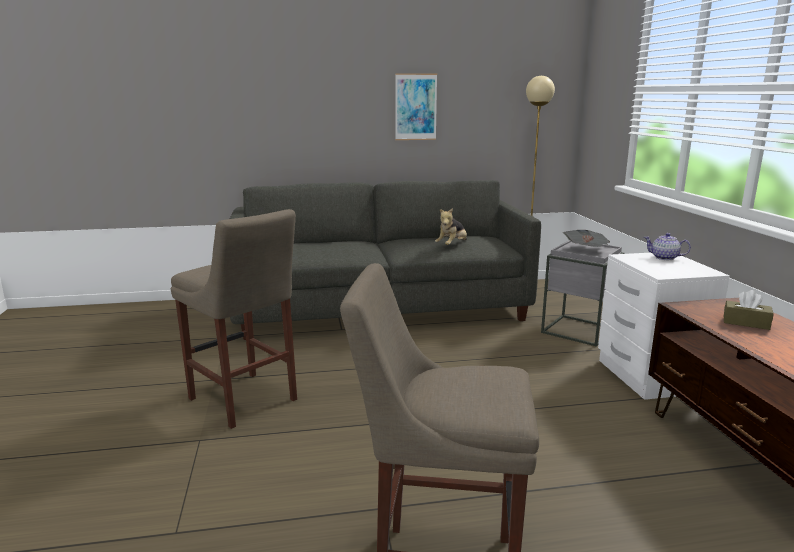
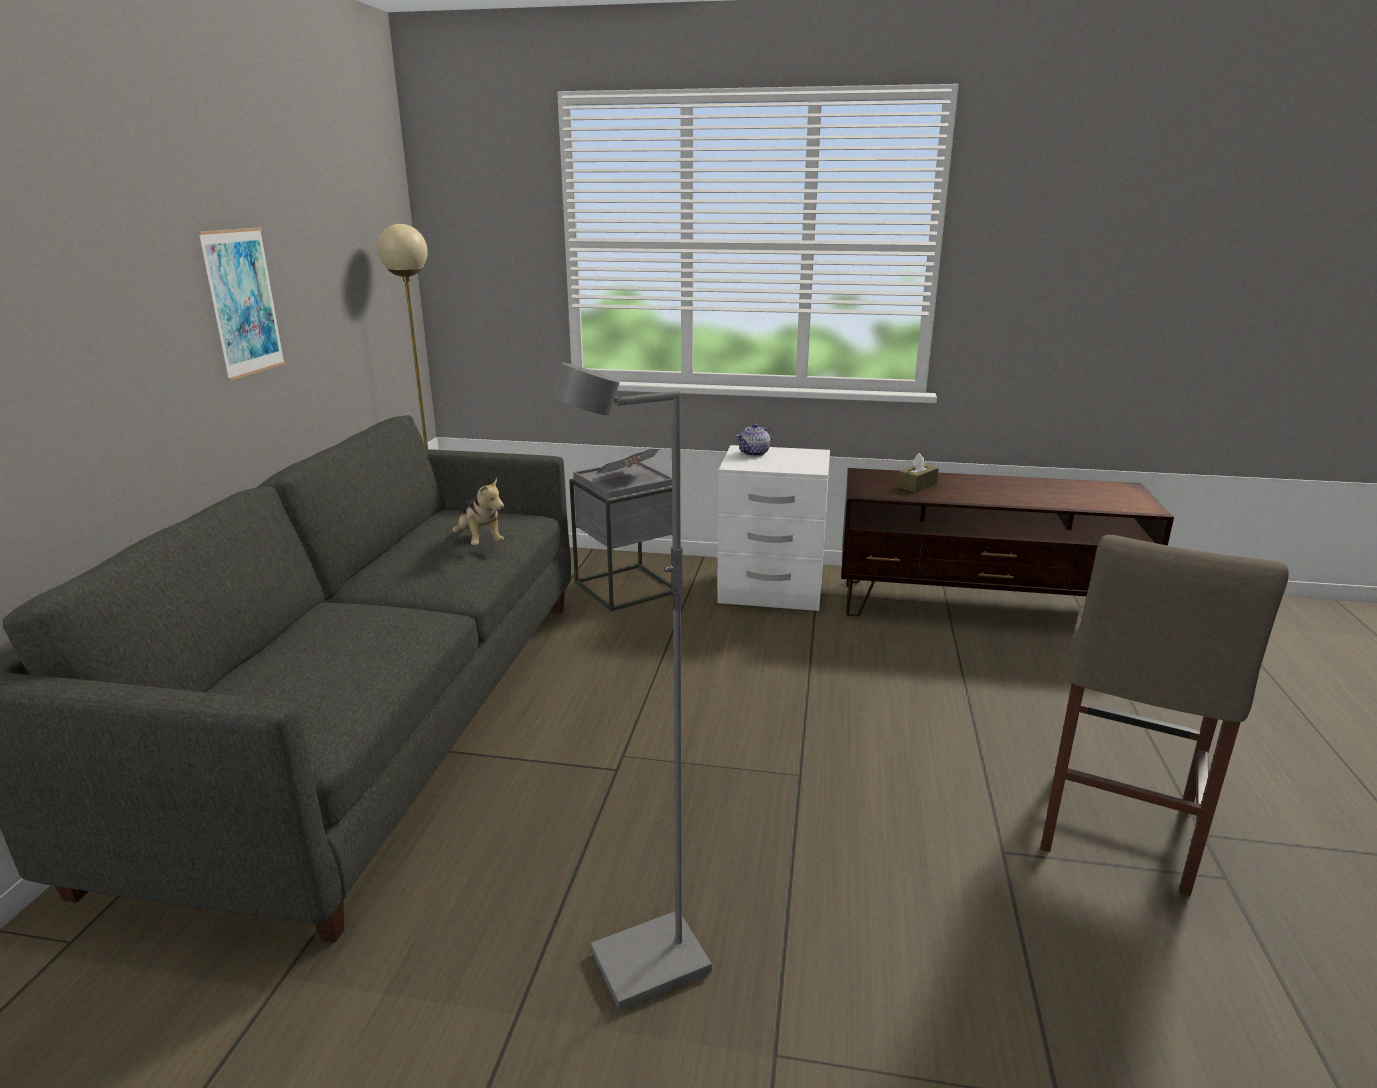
camera: 70 degrees left, 5 degrees up
beige stool [171,209,297,429] -> grey floor lamp [552,363,712,1011]

